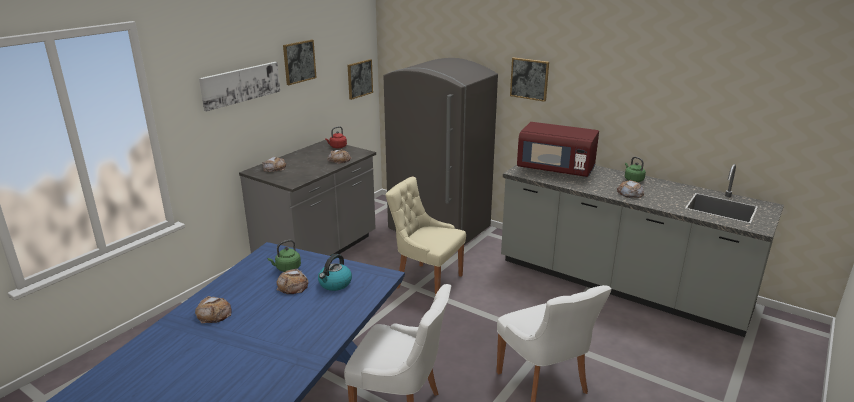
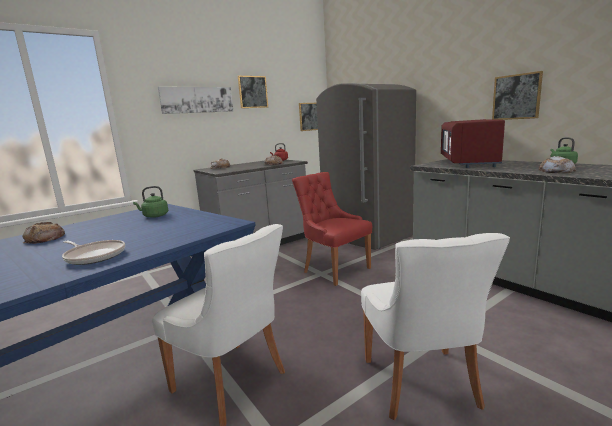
camera: 20 degrees right, 10 degrees down
bread [277,269,308,294] -> none
kettle [318,254,352,291] -> none
beige chair [386,177,466,295] -> red chair [292,172,372,286]
picture [510,57,549,102] -> picture moved to [492,71,543,120]
red microwave [517,122,599,177] -> red microwave turned 60 degrees clockwise [441,119,505,168]
none -> frying pan [62,240,125,265]

